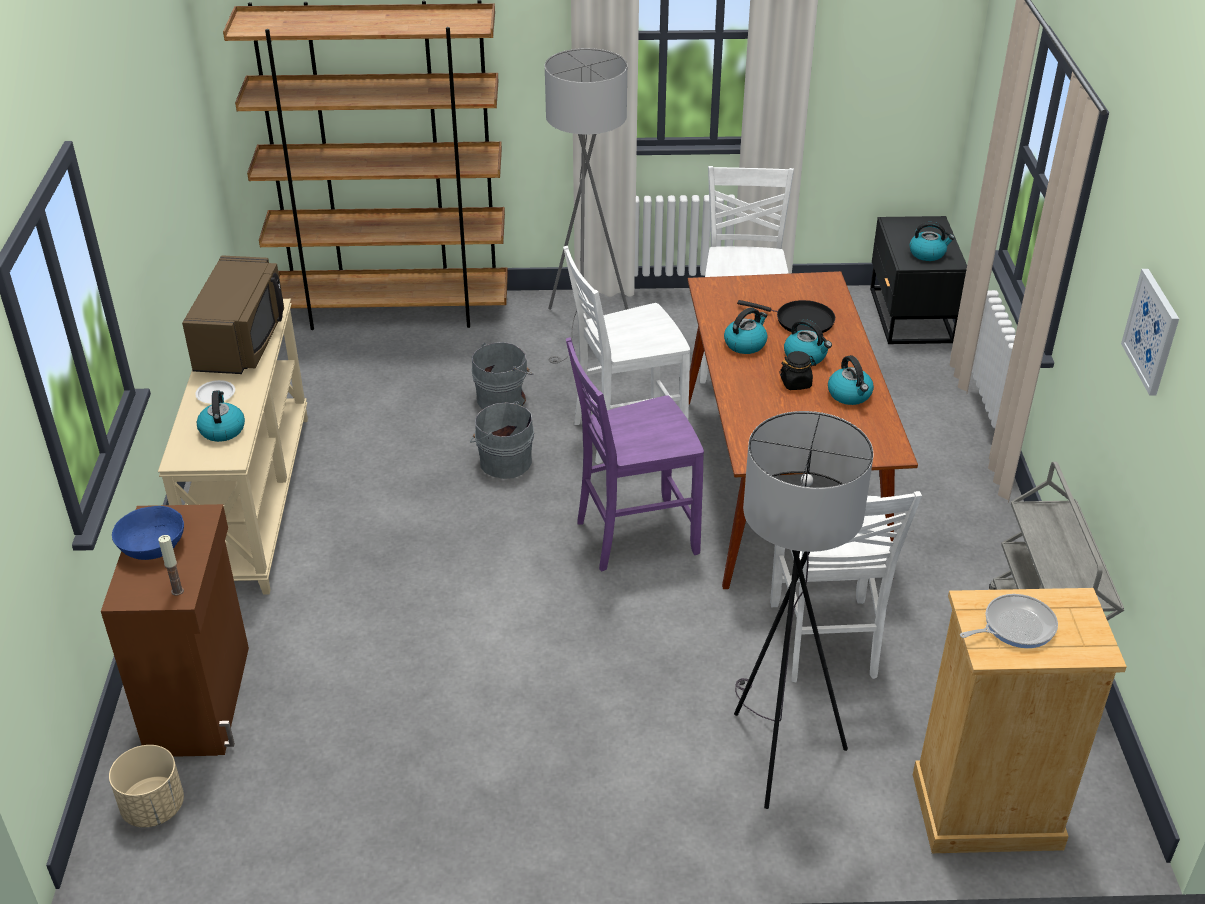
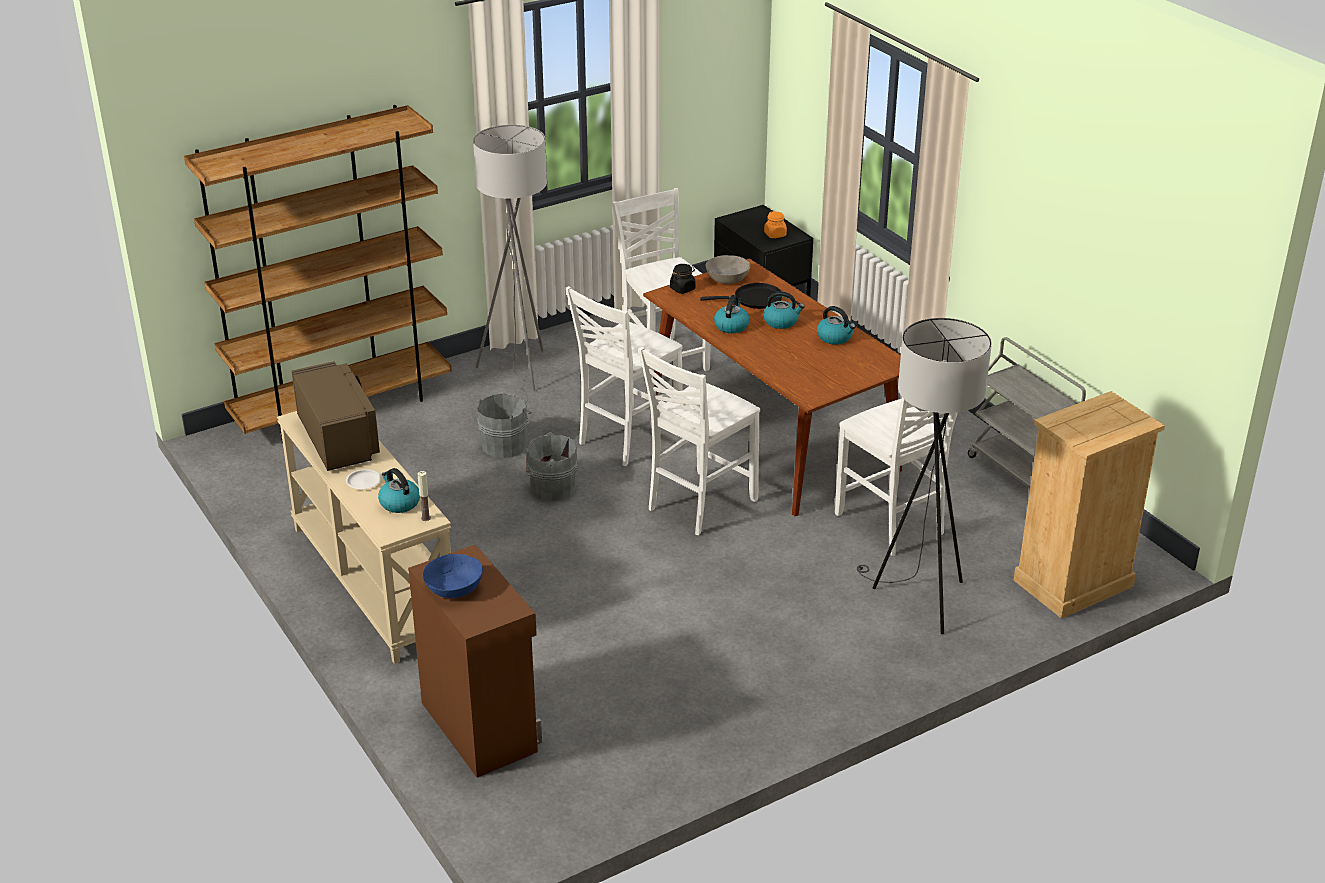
camera: 30 degrees left, 5 degrees down
beige planter [109,745,184,827] -> none
candle [158,535,184,596] -> candle moved to [417,471,431,521]
purple chair [566,337,704,571] -> white chair [639,347,760,535]
black jar [779,351,816,390] -> black jar moved to [670,264,696,294]
kettle [909,222,955,261] -> orange jar [764,211,787,238]
frying pan [960,594,1058,648] -> none
picture [1121,269,1179,396] -> none
none -> grey bowl [706,255,750,284]

